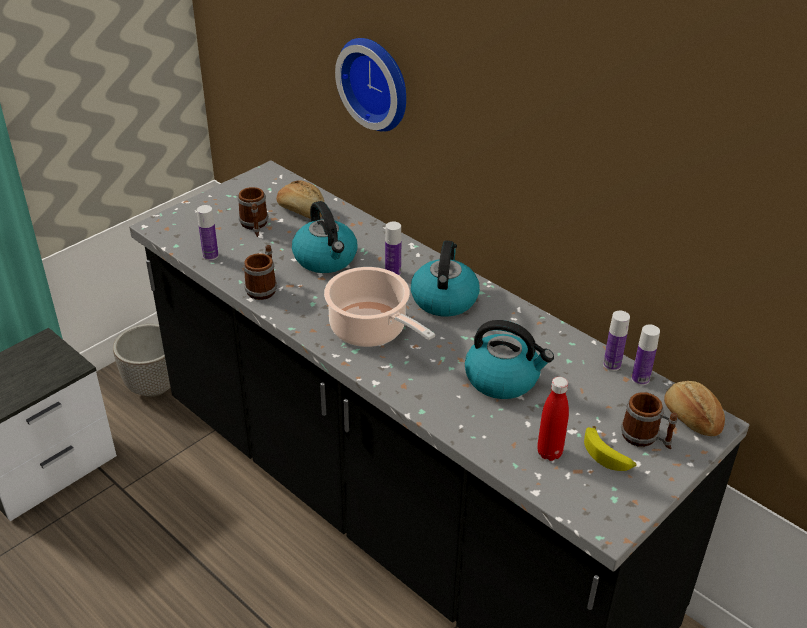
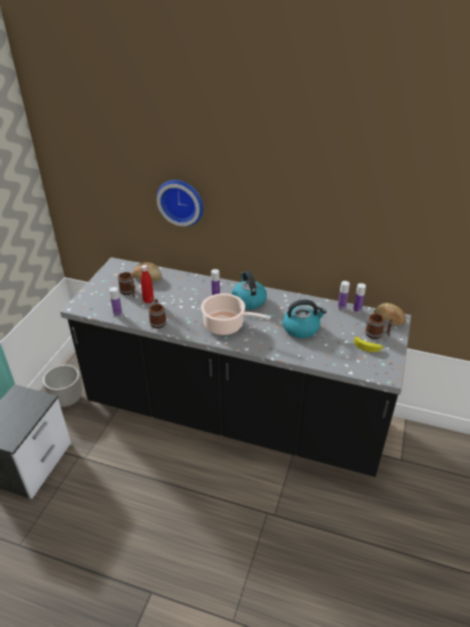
camera: 25 degrees left, 0 degrees up
kettle [292,201,357,273] -> none
red bottle [537,377,569,461] -> red bottle moved to [141,265,154,304]

